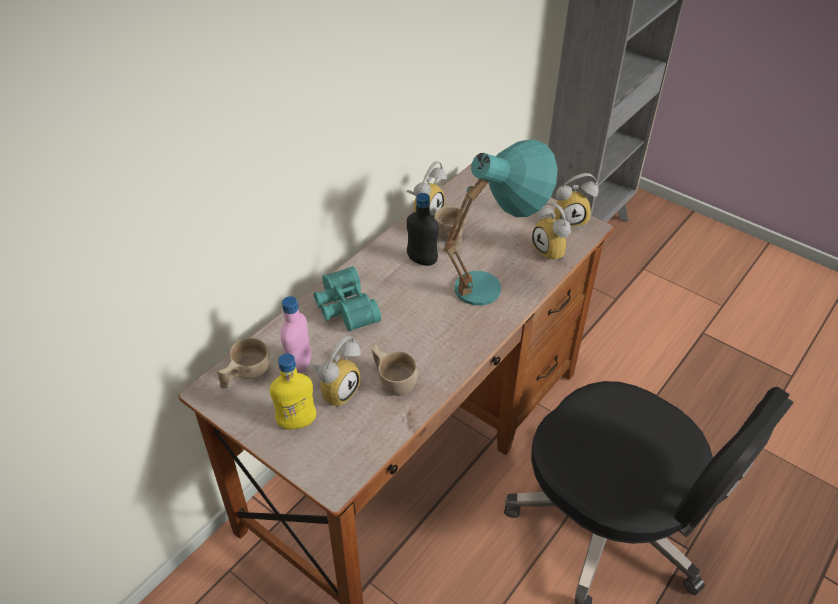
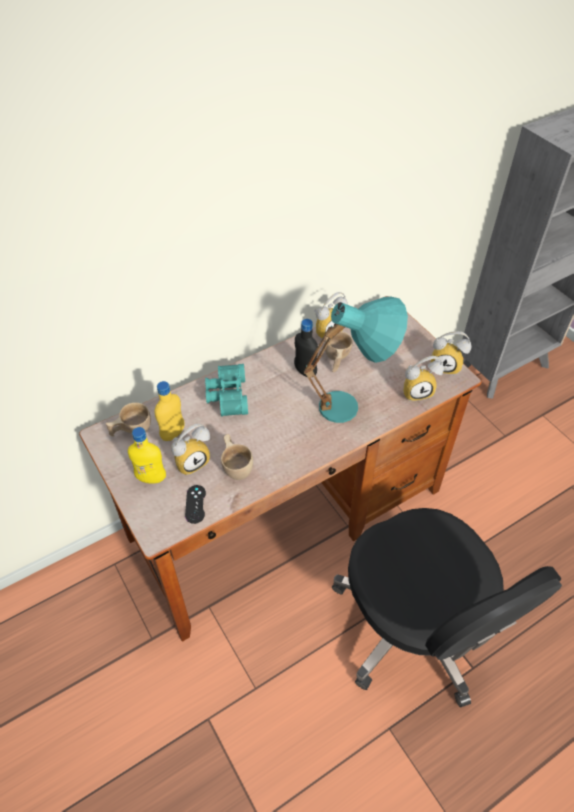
camera: 20 degrees right, 5 degrees up
pink bottle [280,296,312,374] -> yellow bottle [154,381,185,441]
alarm clock [532,203,571,261] -> alarm clock turned 90 degrees counterclockwise [403,356,444,402]
none -> black game controller [185,485,206,524]

